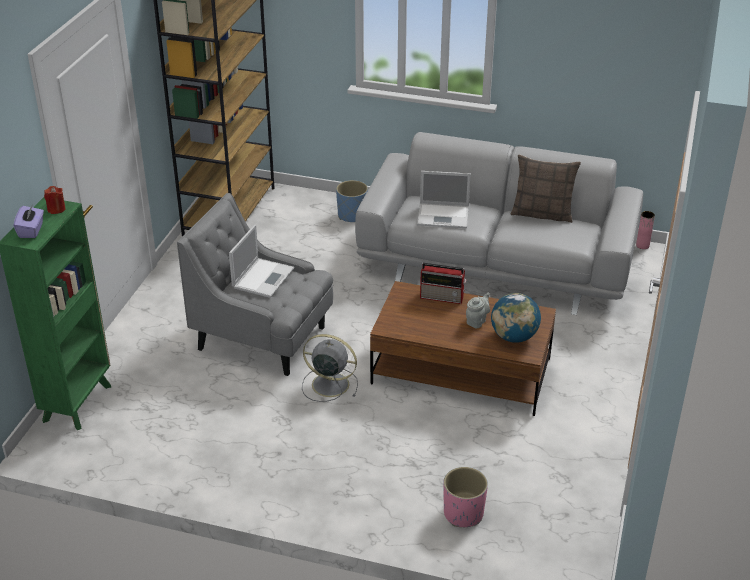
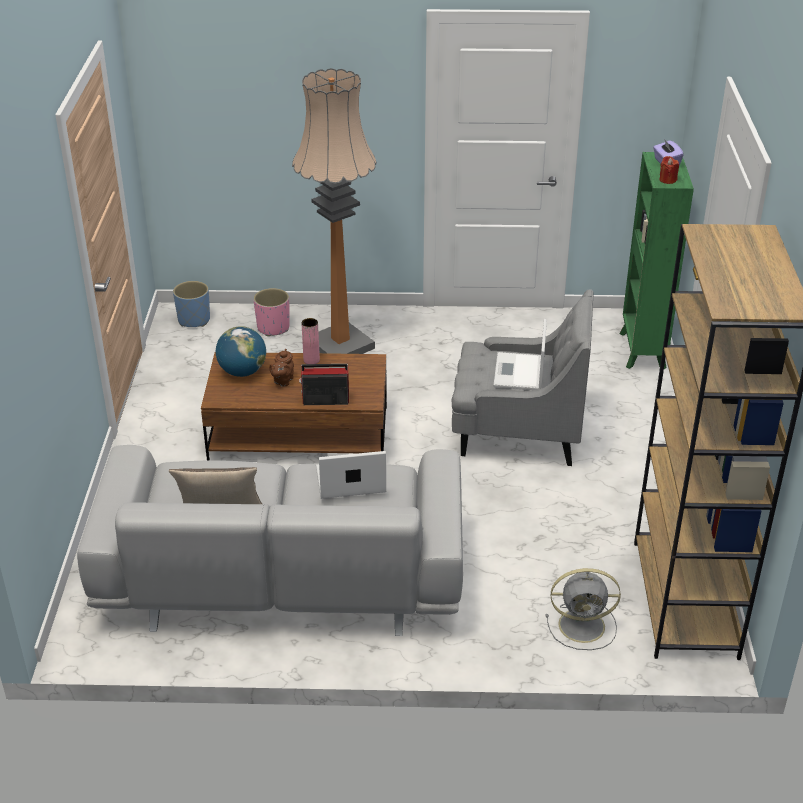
camera: 165 degrees right, 0 degrees up
grey fan [302,334,358,402] -> grey fan moved to [546,568,621,650]
blue planter [336,180,368,222] -> blue planter moved to [173,281,210,327]
grey teapot [466,293,490,329] -> brown teapot [269,349,294,387]
pink vase [636,211,655,249] -> pink vase moved to [301,318,320,364]
none -> floor lamp [292,68,377,354]

